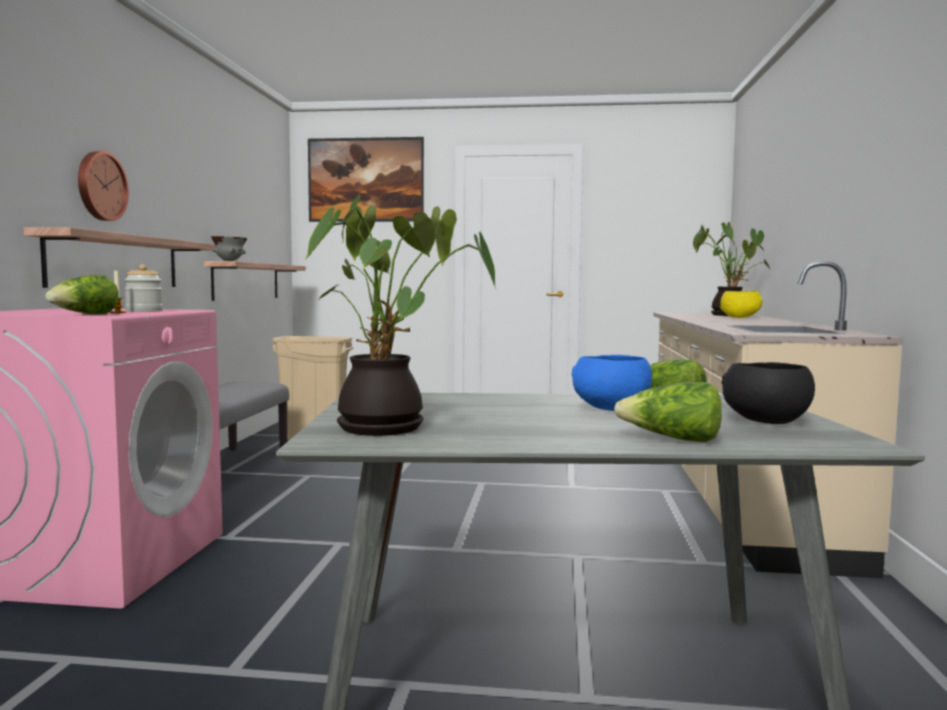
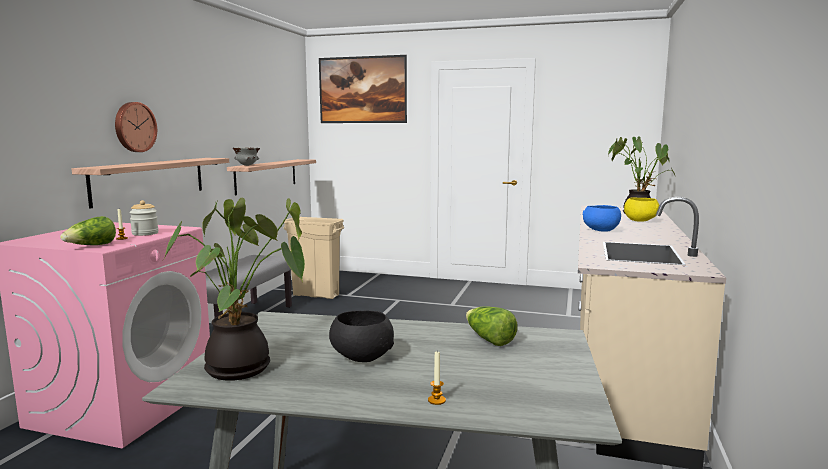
camera: 10 degrees right, 5 degrees up
blue bowl [572,355,652,411] -> blue bowl moved to [583,205,621,232]
lettuce [614,382,722,442] -> candle [428,350,446,405]
black bowl [721,362,815,424] -> black bowl moved to [329,311,394,362]

